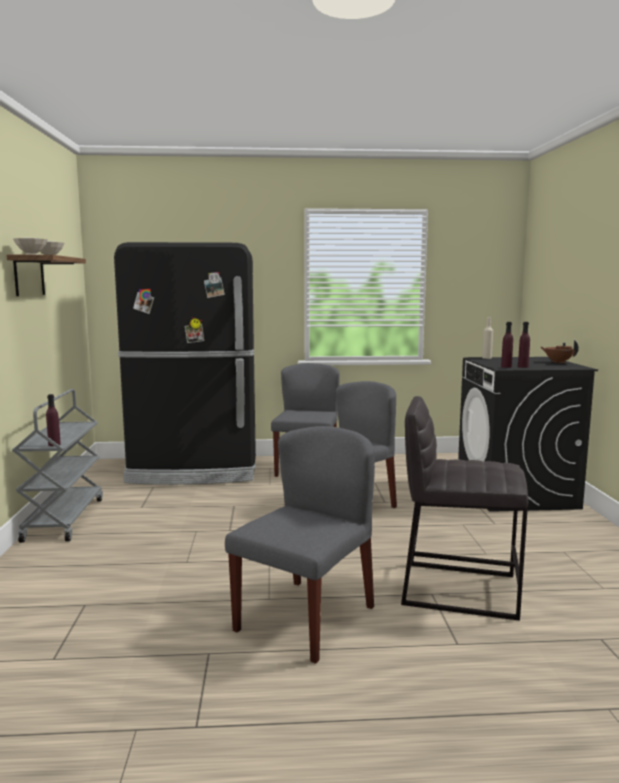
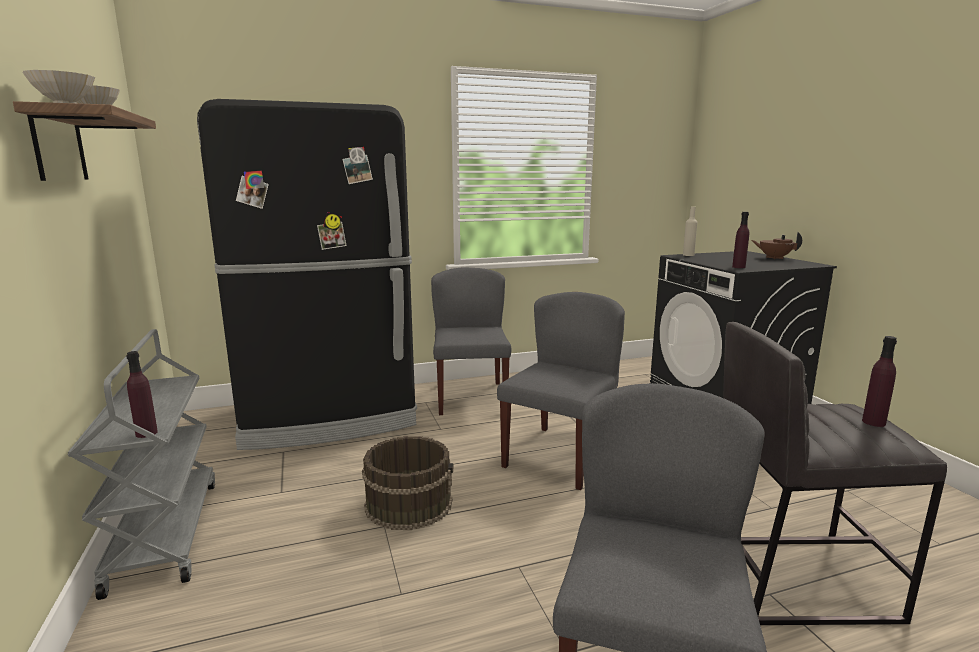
camera: 15 degrees left, 5 degrees up
purple bottle [518,322,530,368] -> purple bottle moved to [862,336,897,427]
none -> brown bucket [362,436,454,530]

